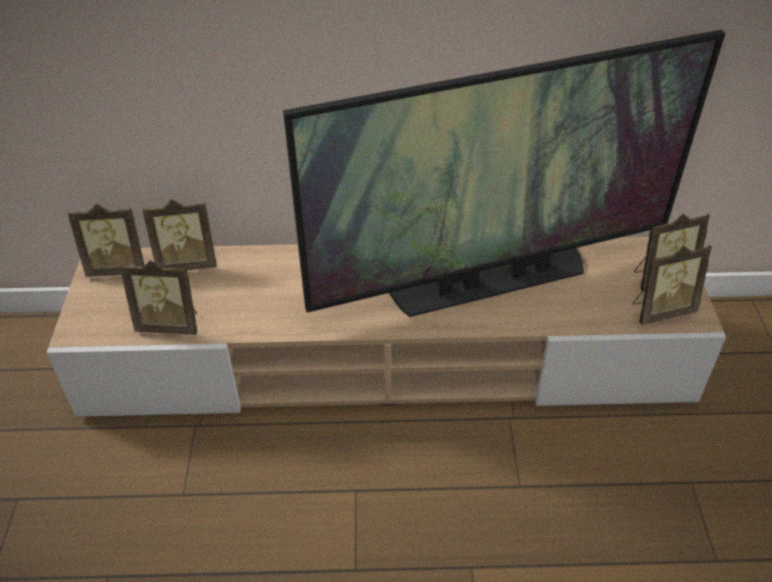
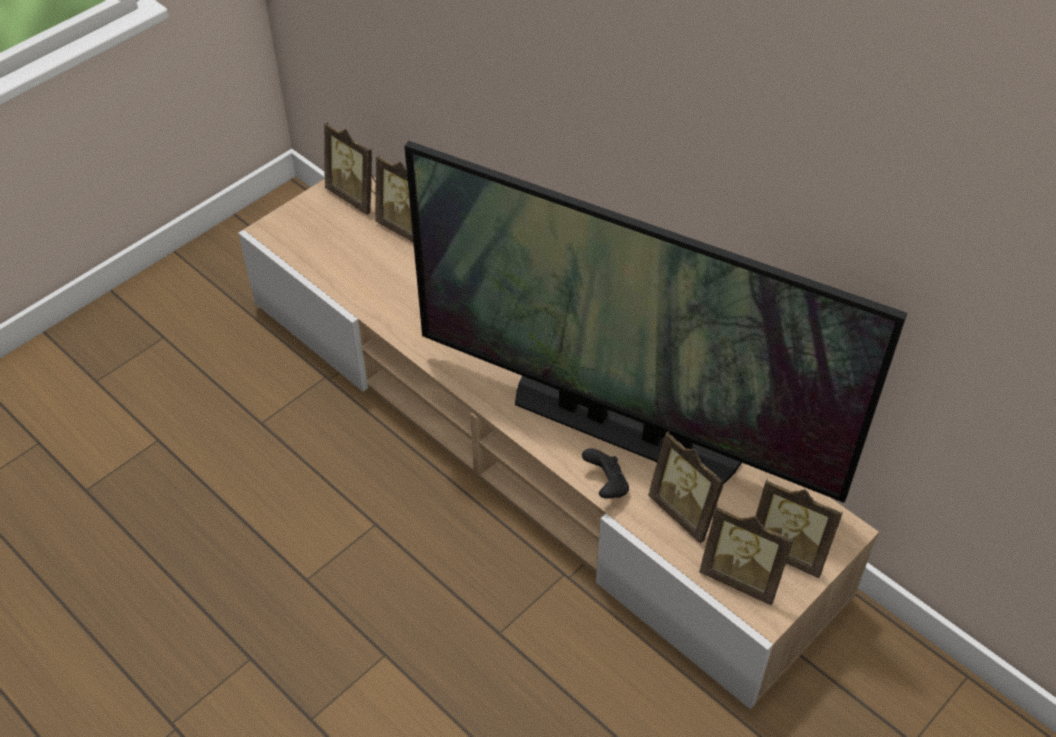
camera: 45 degrees right, 5 degrees up
picture frame [120,260,197,335] -> picture frame moved to [648,431,725,544]
none -> black game controller [582,448,629,499]

